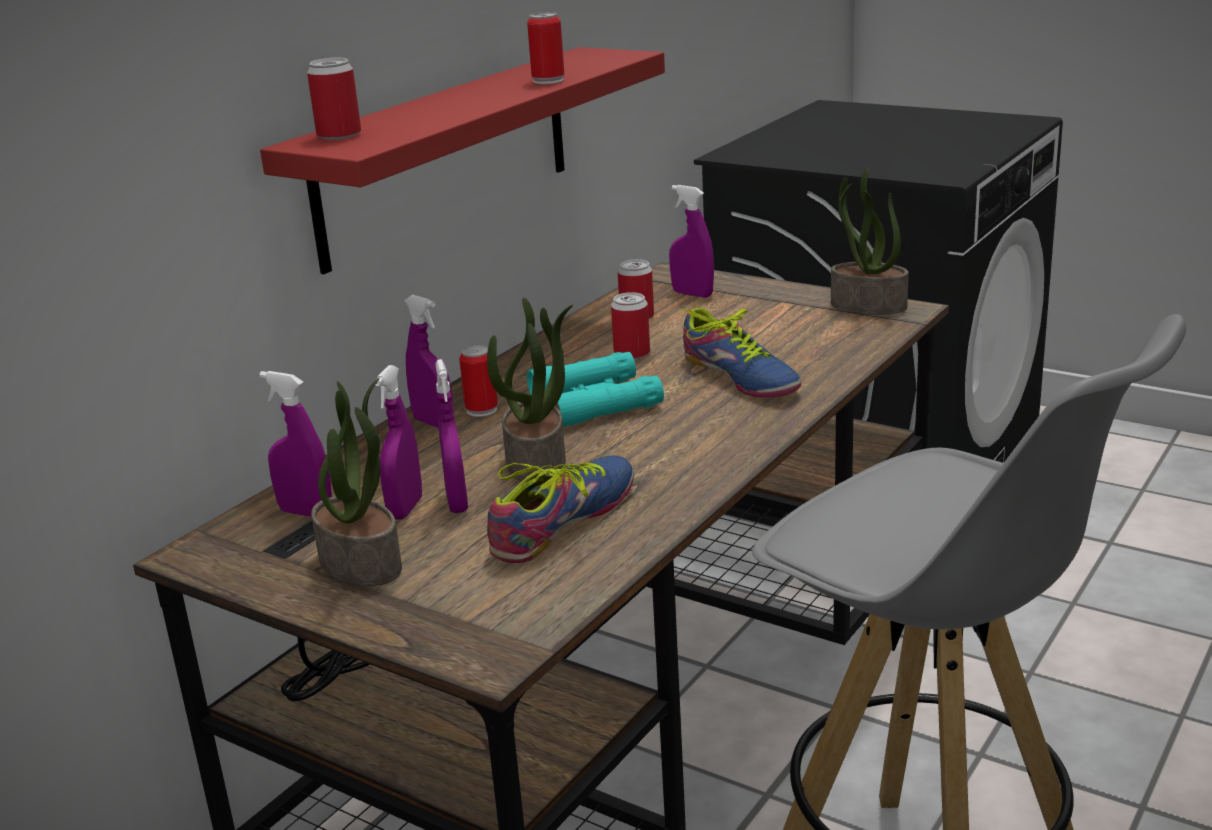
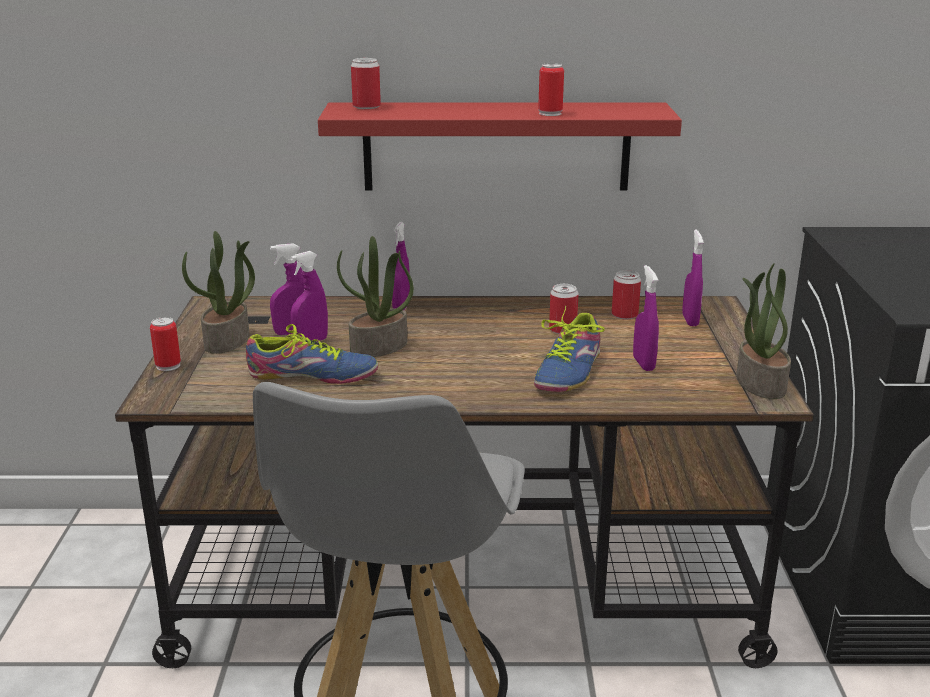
camera: 55 degrees right, 0 degrees up
purple spray bottle [259,371,332,517] -> purple spray bottle moved to [633,265,659,371]
can [459,345,498,417] -> can moved to [150,317,181,371]
turquoise binoculars [527,352,664,427] -> none

